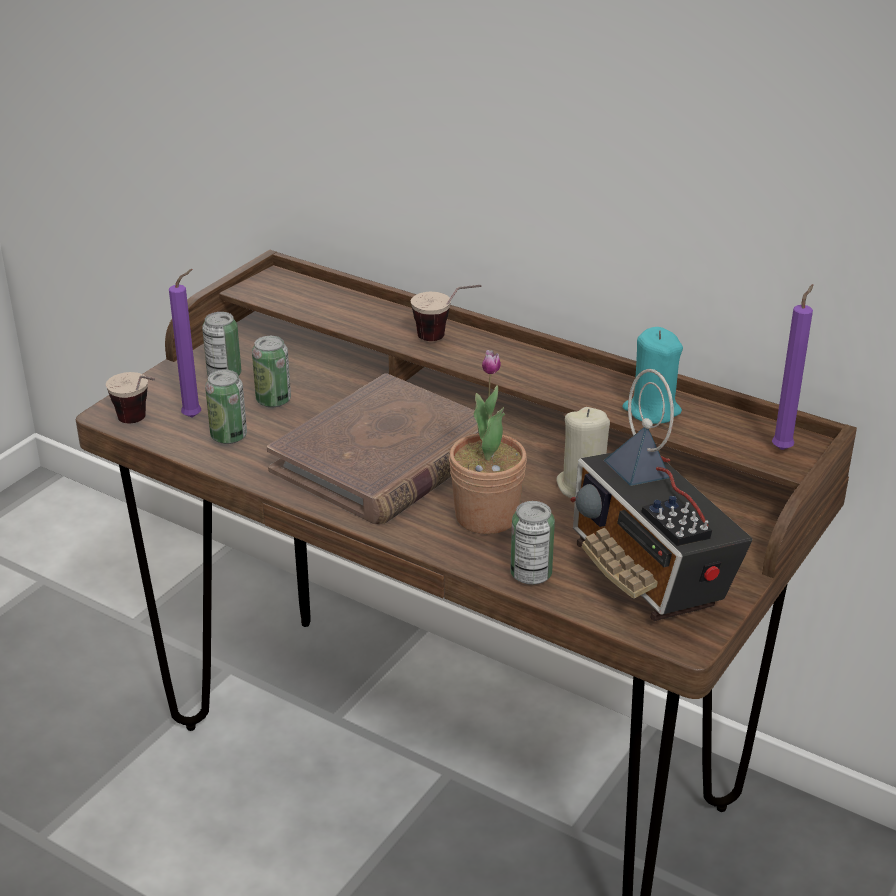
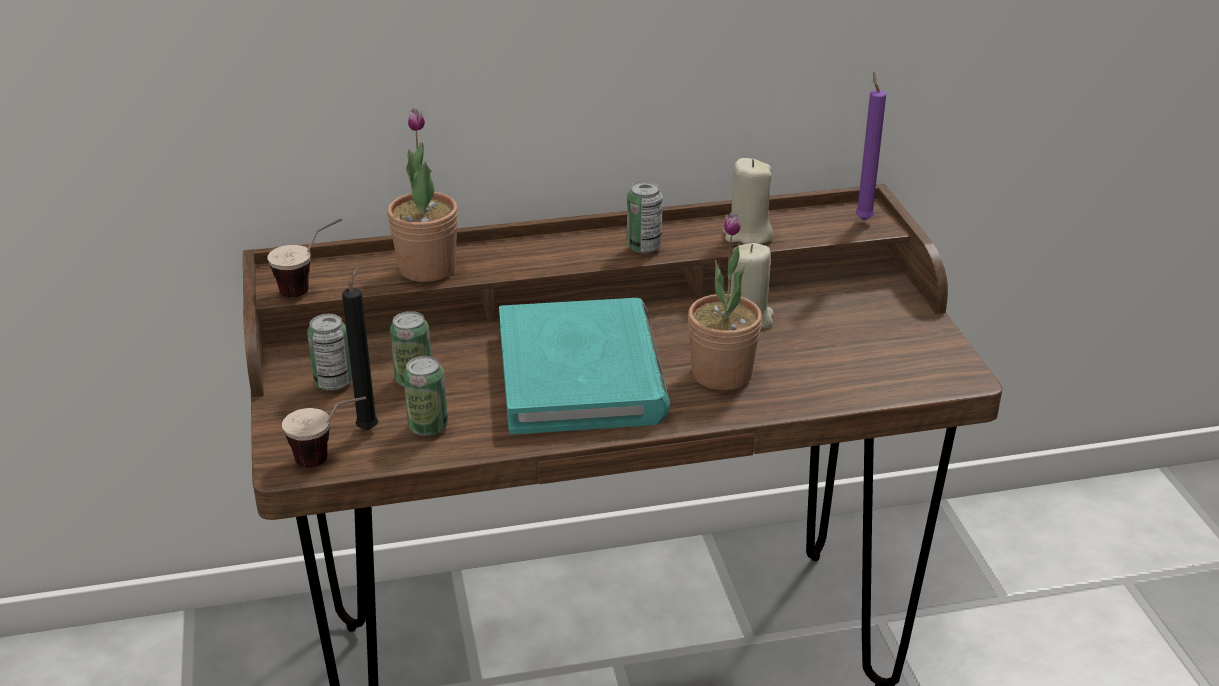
camera: 45 degrees left, 0 degrees up
purple candle [169,269,201,418] -> black candle [342,266,378,430]
brown book [267,373,479,525] -> turquoise book [499,298,670,435]
cup [411,285,481,341] -> cup moved to [268,218,342,298]
can [510,501,555,585] -> can moved to [627,181,663,253]
radio [570,369,752,621] -> none
turquoise candle [622,327,683,424] -> beige candle [723,158,773,244]
none -> potted plant [387,109,458,282]

